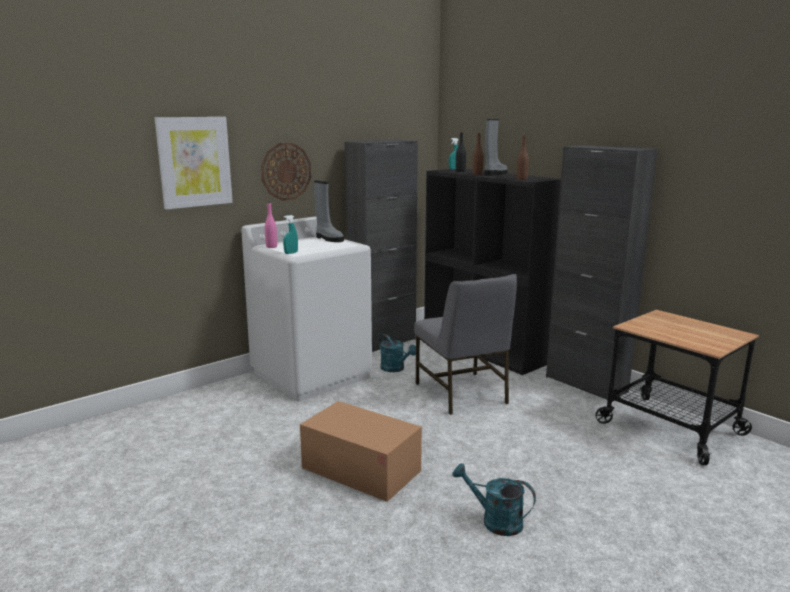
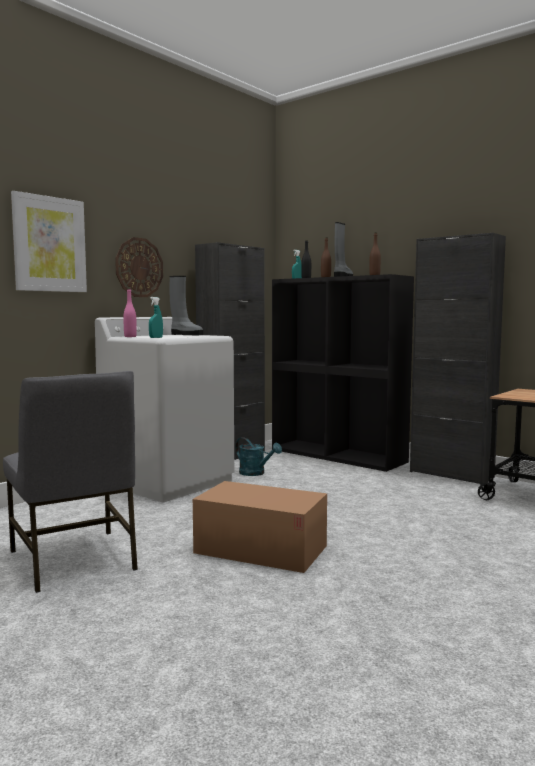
camera: 10 degrees left, 10 degrees down
grey chair [414,274,517,415] -> grey chair moved to [3,371,138,593]
turquoise watering can [452,463,536,536] -> none

